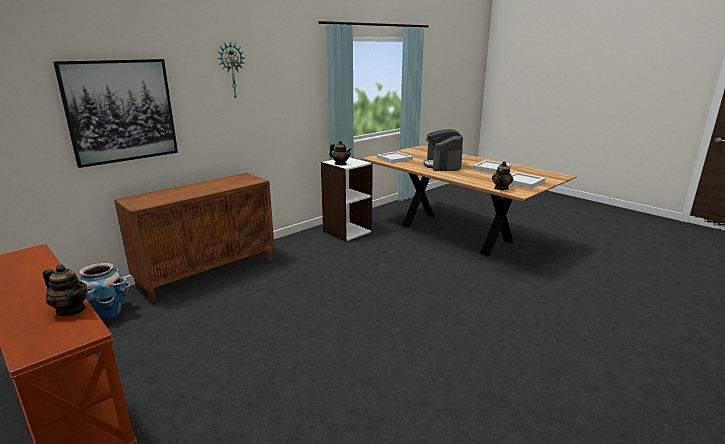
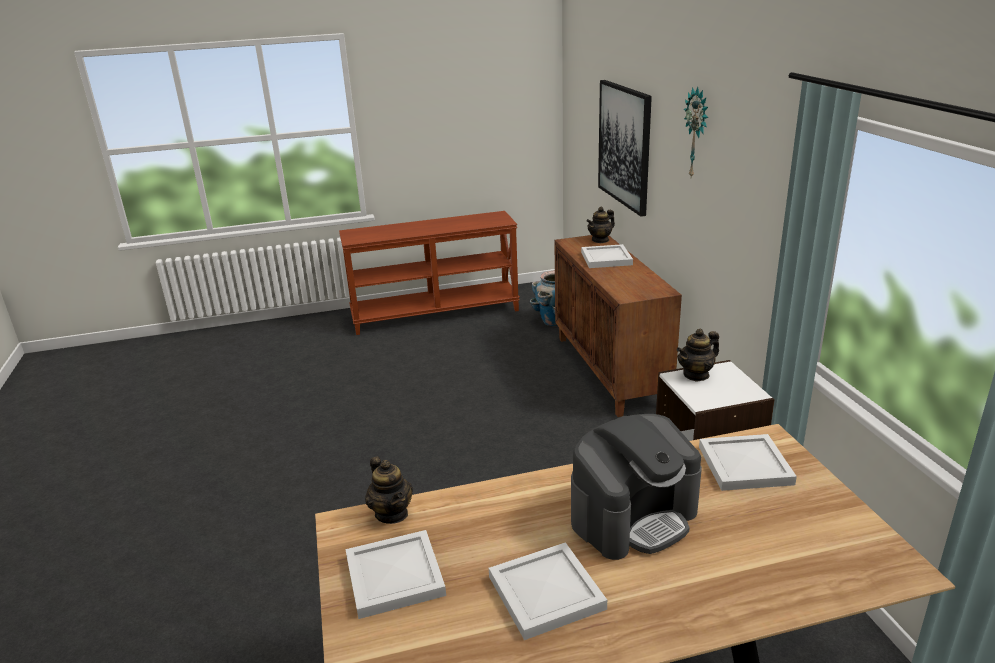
camera: 120 degrees right, 5 degrees up
teapot [43,264,88,316] -> teapot moved to [586,207,615,243]
coffee machine [423,129,463,171] -> coffee machine turned 120 degrees clockwise [571,414,702,560]
none -> white tray [581,244,633,268]

